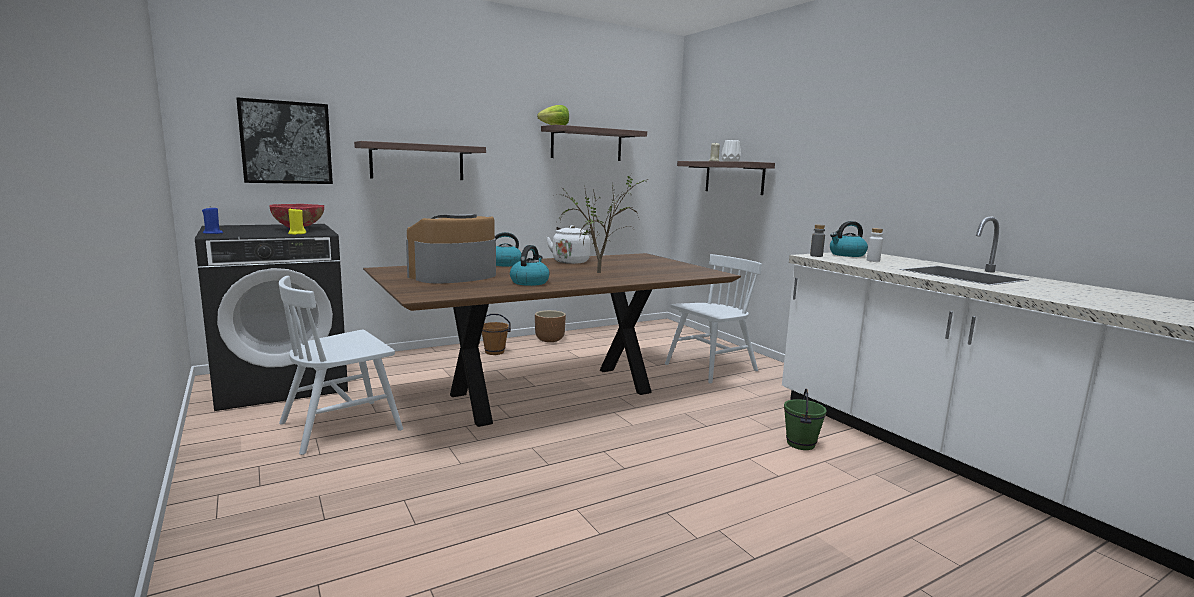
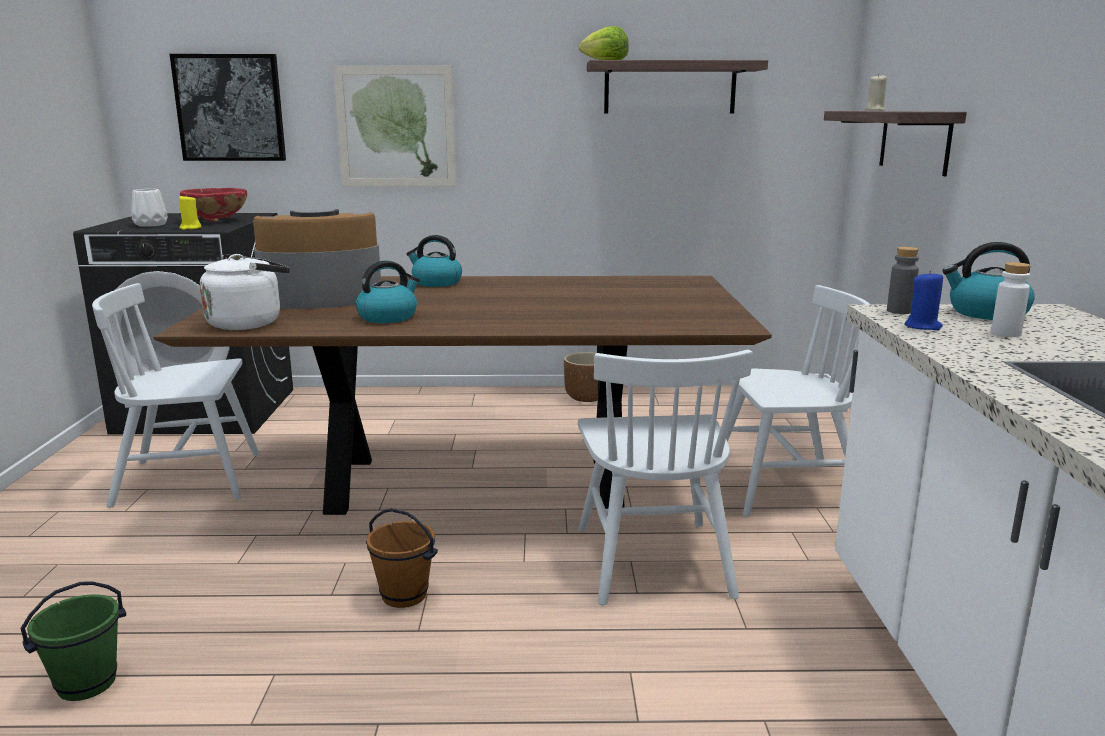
camera: 30 degrees right, 5 degrees up
blue candle [202,208,224,234] -> blue candle moved to [904,271,943,330]
shelf [354,141,486,180] -> picture [333,66,456,187]
brown bucket [482,314,511,355] -> brown bucket moved to [366,508,438,608]
white kettle [546,225,591,264] -> white kettle moved to [200,254,290,330]
potted plant [559,176,648,273] -> none
white vase [721,140,741,162] -> white vase moved to [132,189,168,227]
green bucket [784,389,827,450] -> green bucket moved to [20,581,126,701]
none -> white chair [578,350,753,606]

